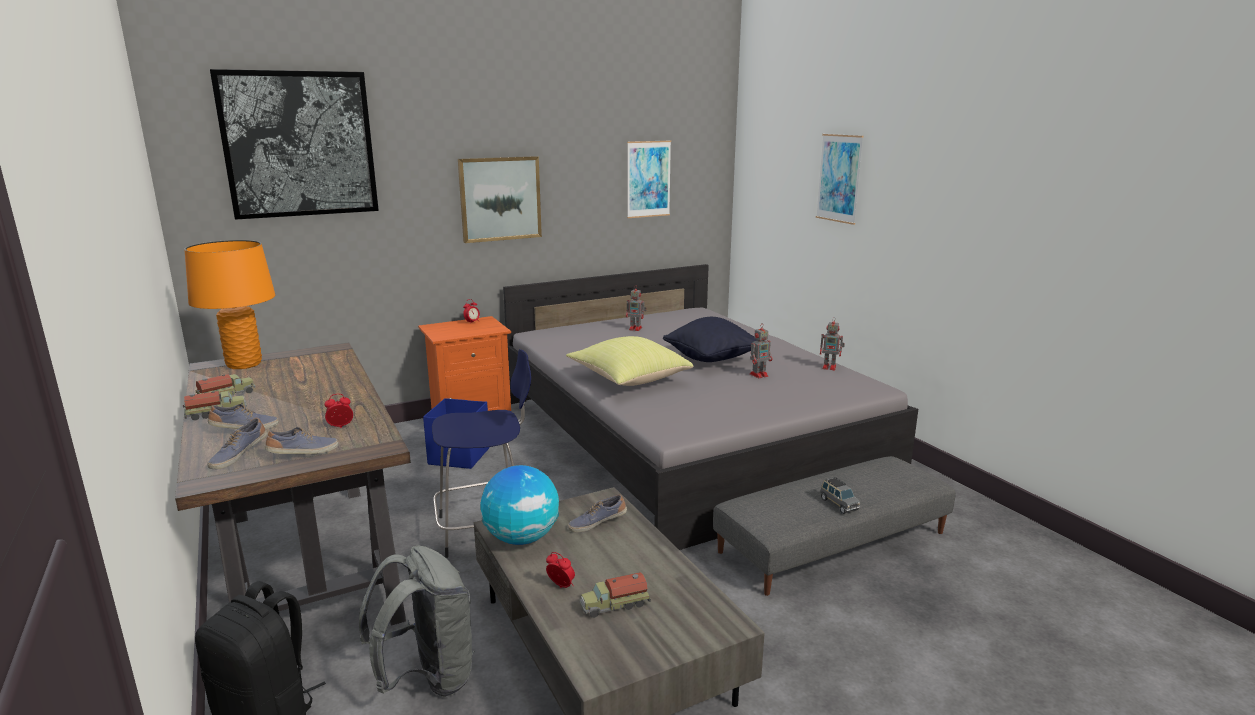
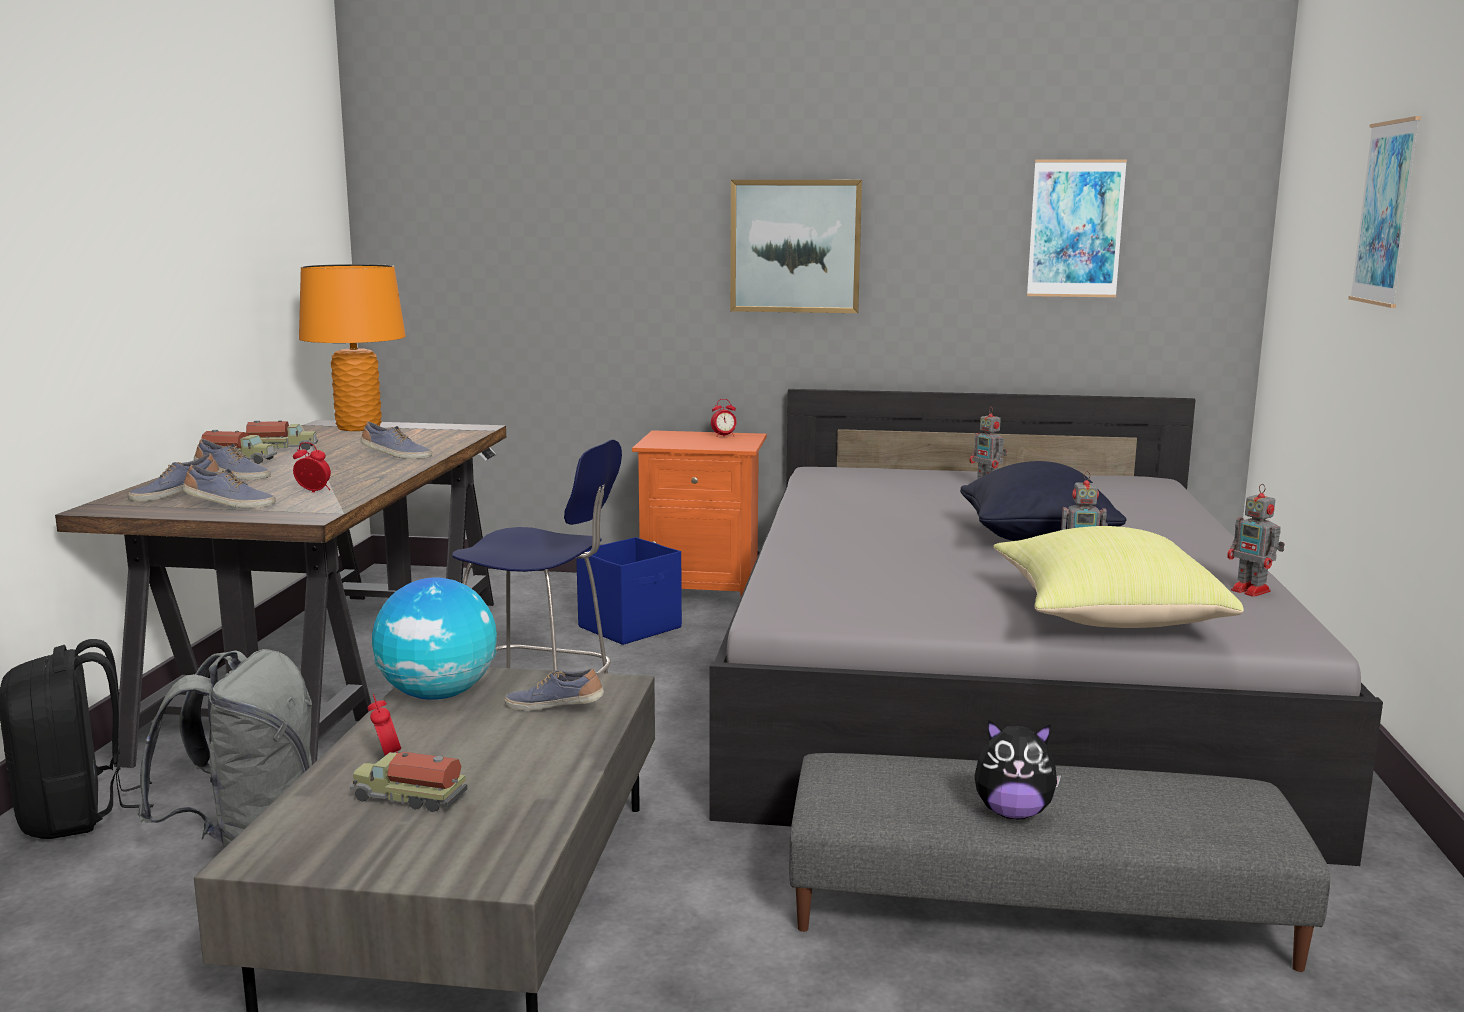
camera: 35 degrees right, 5 degrees down
picture [210,69,379,220] -> none
yellow pillow [566,336,693,386] -> yellow pillow moved to [993,526,1244,628]
grey toy car [820,477,860,514] -> plush toy [974,721,1061,819]
none -> shoe [360,421,432,459]

